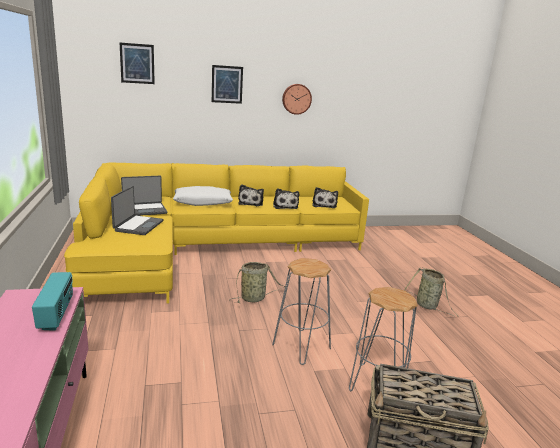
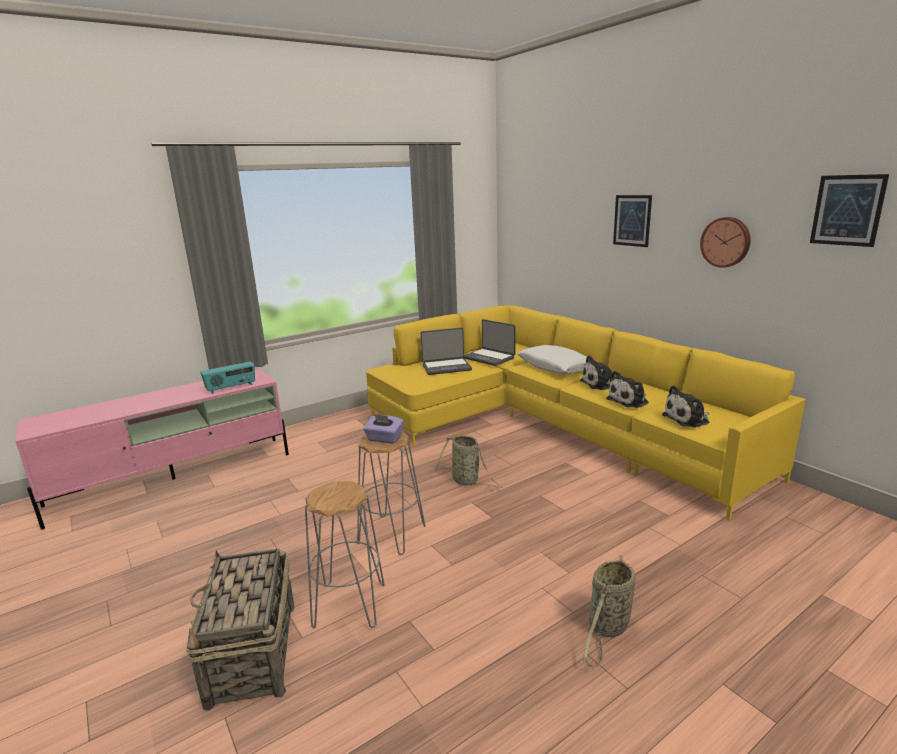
camera: 70 degrees right, 0 degrees up
picture [120,43,155,84] -> picture moved to [810,174,889,247]
none -> purple tissue box [363,414,404,444]

